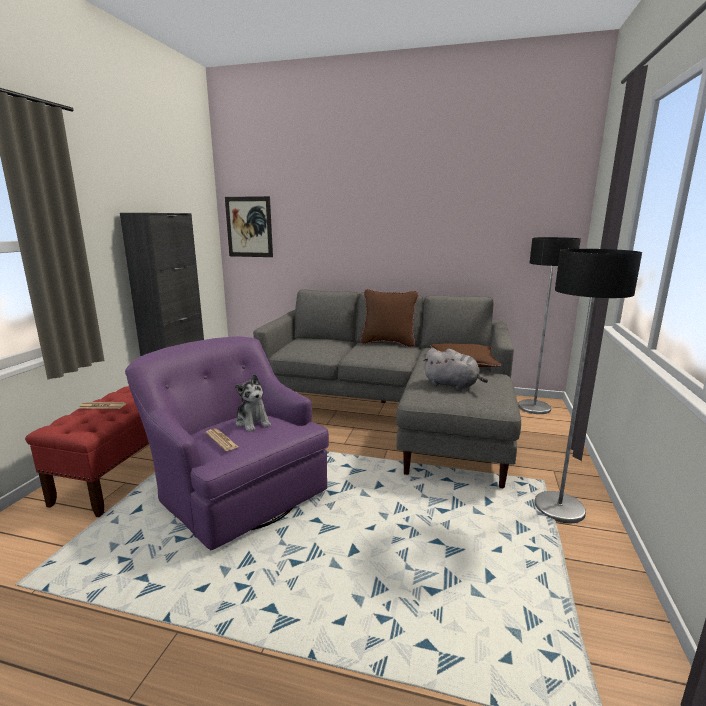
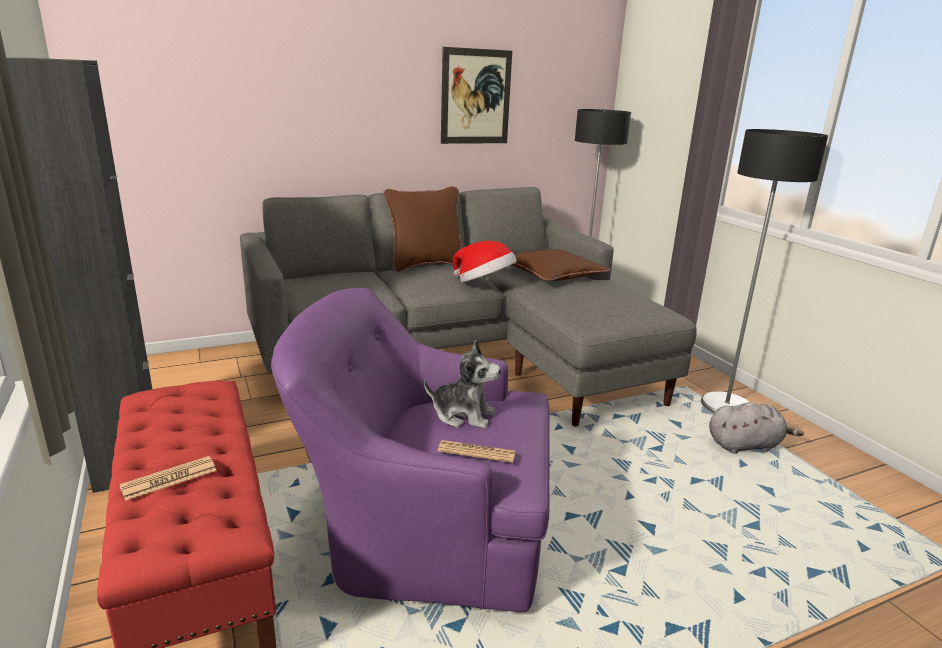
camera: 40 degrees left, 5 degrees up
picture [225,196,273,257] -> picture moved to [441,47,512,144]
grey plush toy [423,348,488,390] -> grey plush toy moved to [709,402,804,454]
none -> hat [453,241,517,282]

